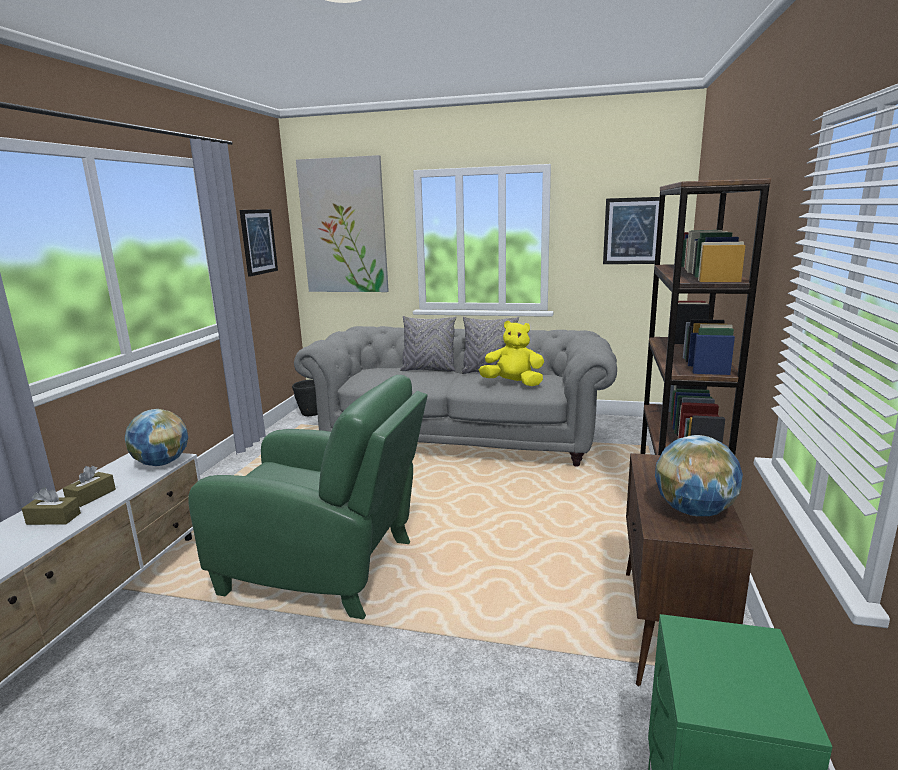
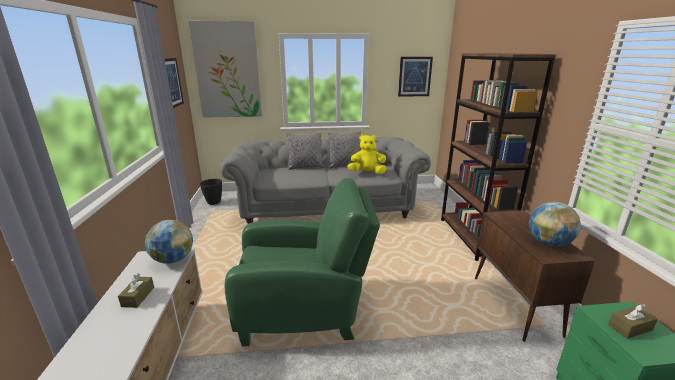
camera: 20 degrees left, 5 degrees up
brown tissue box [22,487,81,525] -> brown tissue box moved to [608,304,658,339]

